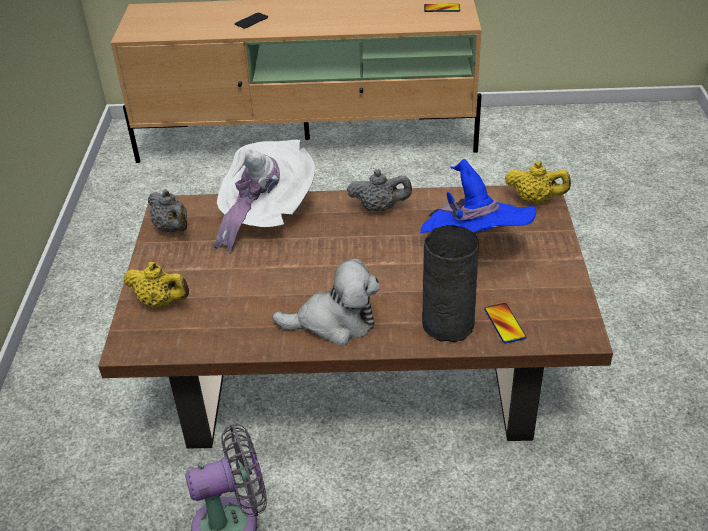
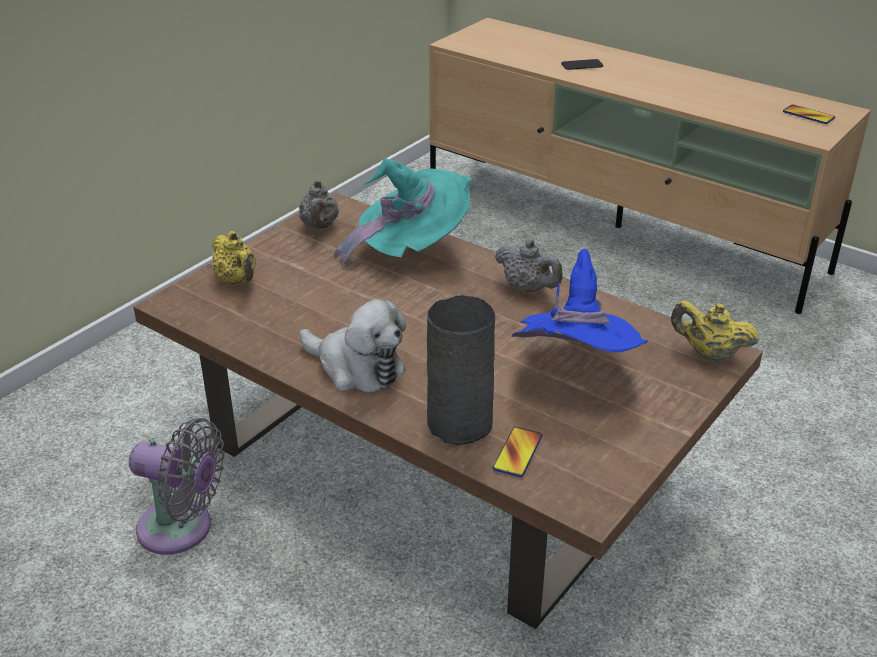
camera: 35 degrees right, 5 degrees down
white hat [214,140,315,254] -> turquoise hat [334,158,472,268]
yellow teapot [505,161,571,203] -> yellow teapot turned 150 degrees clockwise [671,301,759,362]

